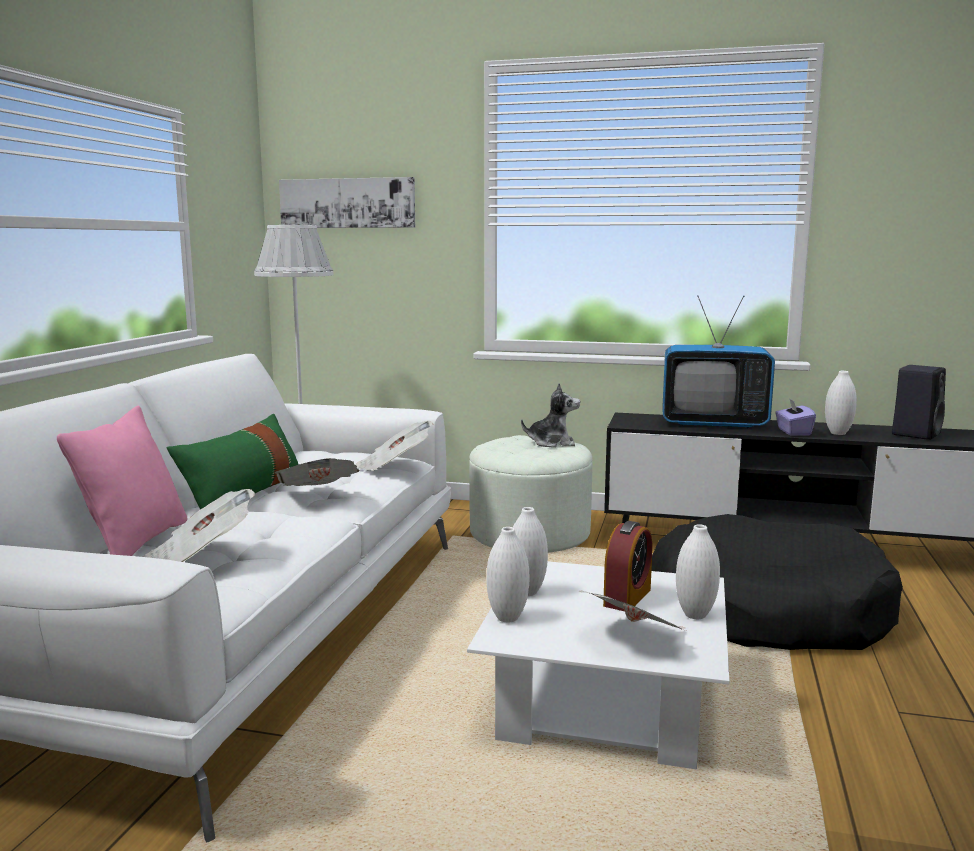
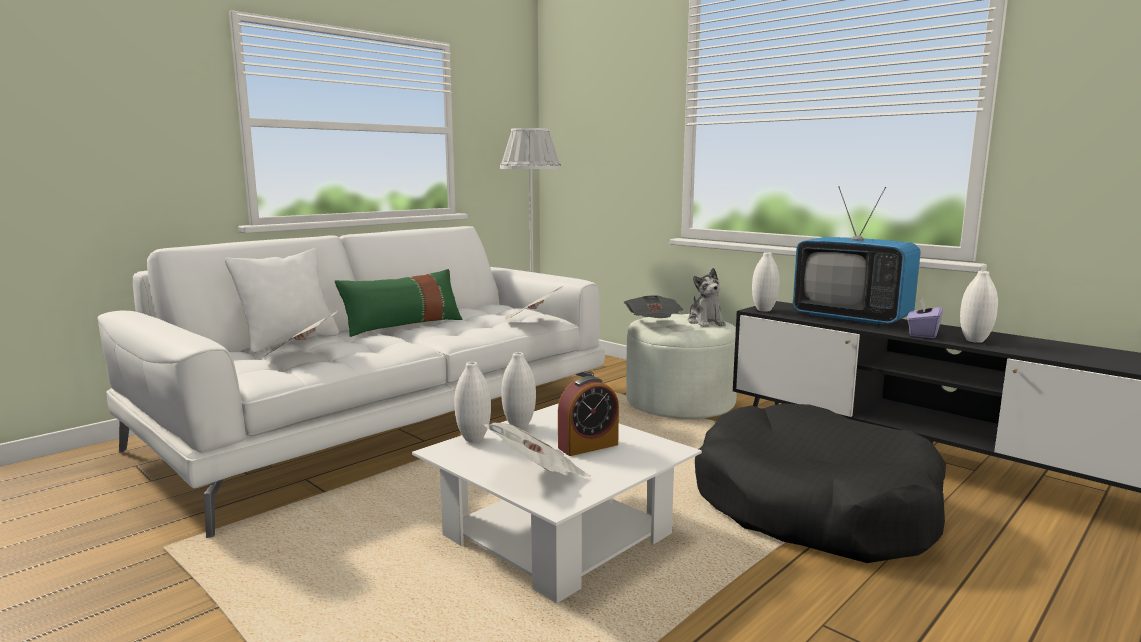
camera: 30 degrees right, 0 degrees up
pink pillow [57,406,188,556] -> white pillow [225,249,339,353]
newspaper [275,458,359,486] -> newspaper moved to [624,295,683,318]
picture [279,177,415,228] -> none
plush toy [521,383,580,448] -> plush toy turned 45 degrees clockwise [688,268,726,327]
white vase [676,524,720,619] -> white vase moved to [752,252,779,312]
black speaker [892,365,946,440] -> none

